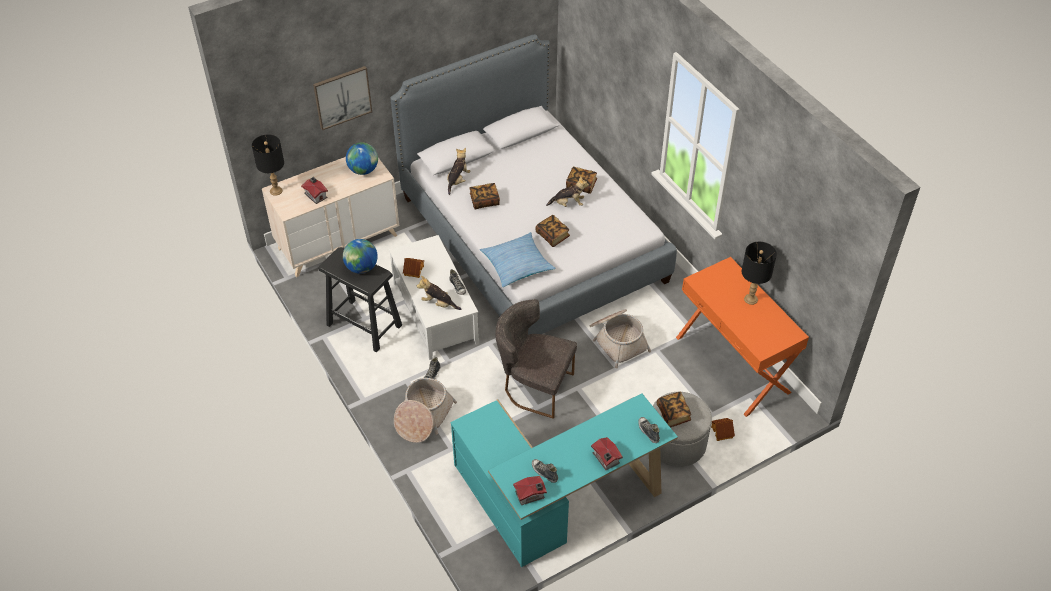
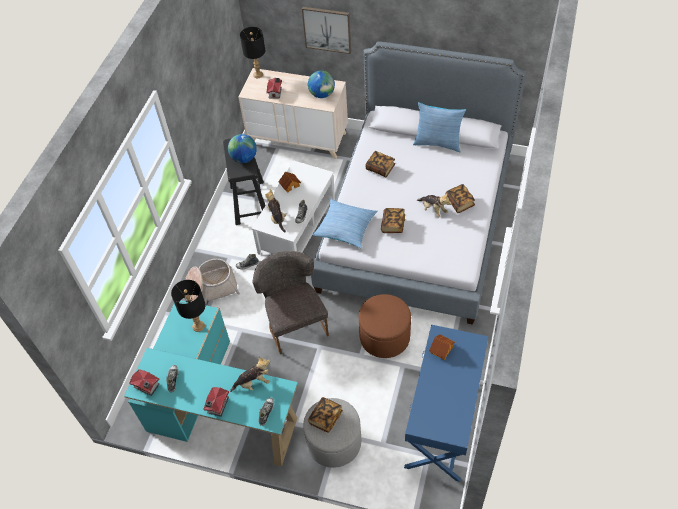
camera: 50 degrees right, 5 degrees up
plush toy [447,148,470,195] -> plush toy moved to [230,356,270,392]
basket [590,309,651,368] -> brown ottoman [359,294,411,358]
orange console table [676,257,809,417] -> blue console table [404,325,489,482]
toy house [711,418,735,441] -> toy house moved to [429,335,455,360]
black table lamp [742,242,777,305] -> black table lamp moved to [171,280,205,332]
none -> pillow [413,102,466,152]

